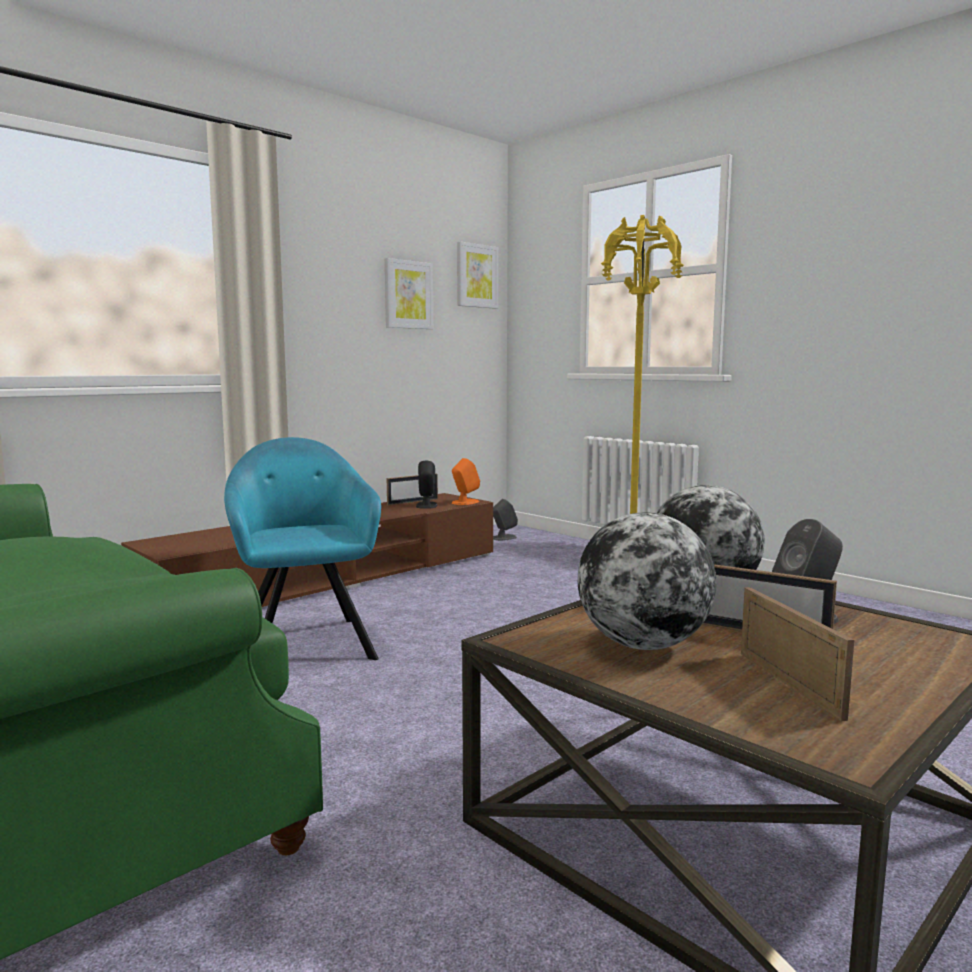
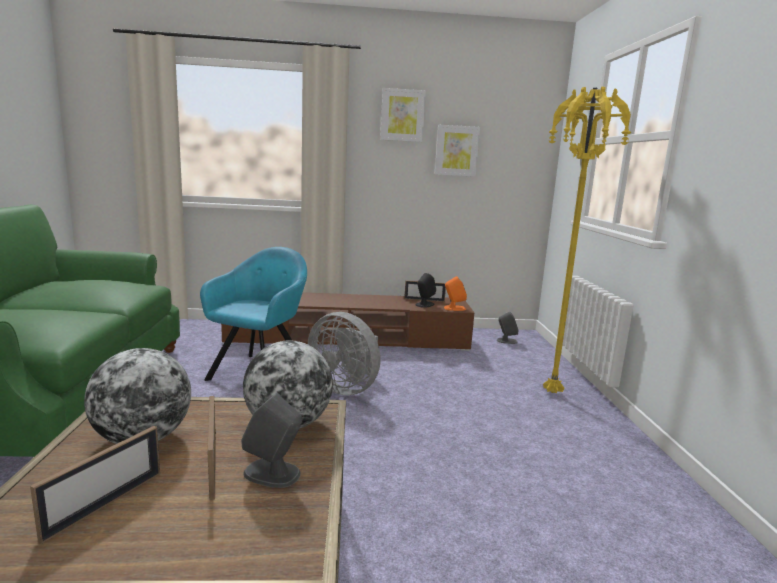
camera: 40 degrees right, 5 degrees up
picture [457,241,499,309] -> picture moved to [380,88,426,142]
none -> grey fan [308,312,381,395]

